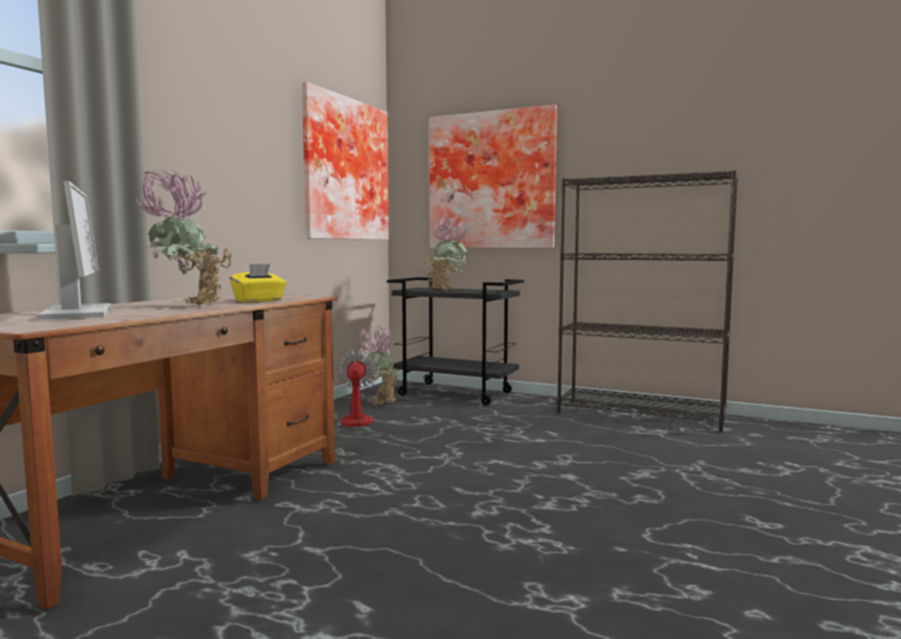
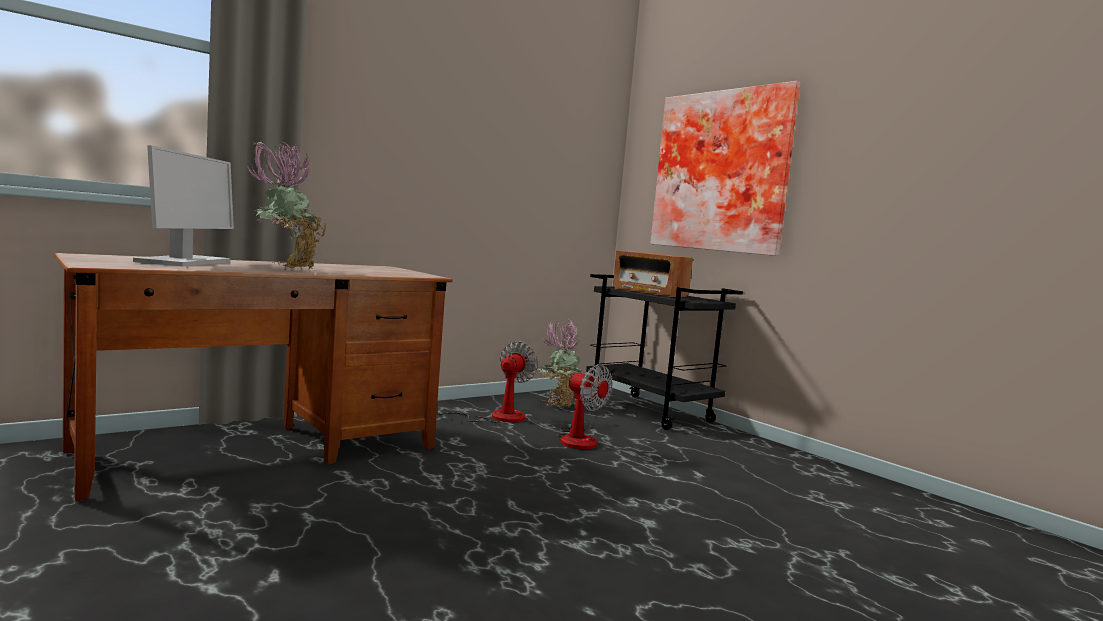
camera: 25 degrees right, 0 degrees up
yellow tissue box [230,264,286,302] -> none
picture [302,82,389,240] -> none
potted plant [425,214,467,291] -> radio [613,251,693,297]
black bookcase [557,170,738,432] -> none
none -> fan [557,364,613,450]

